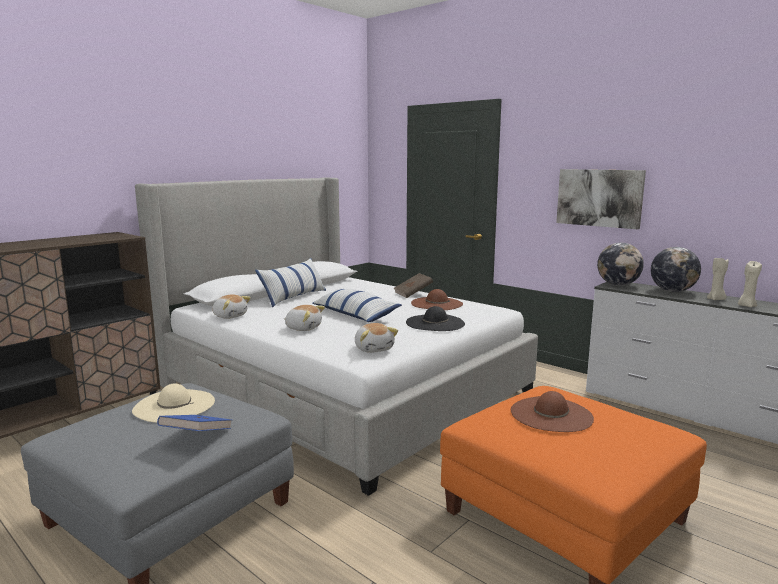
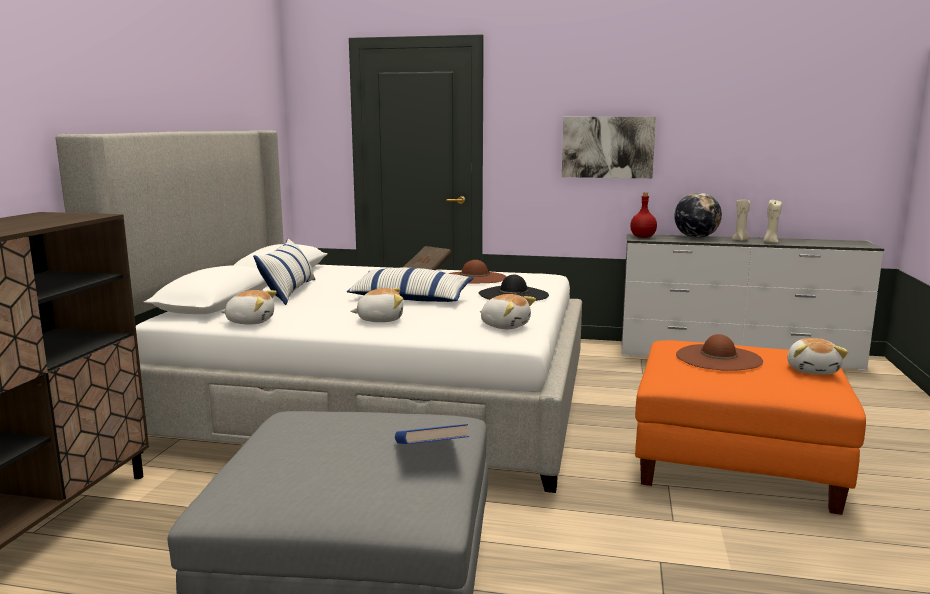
camera: 30 degrees left, 0 degrees up
beige hat [132,384,215,423] -> none
globe [597,243,644,286] -> red bottle [630,192,657,238]
none -> plush toy [787,338,848,374]

